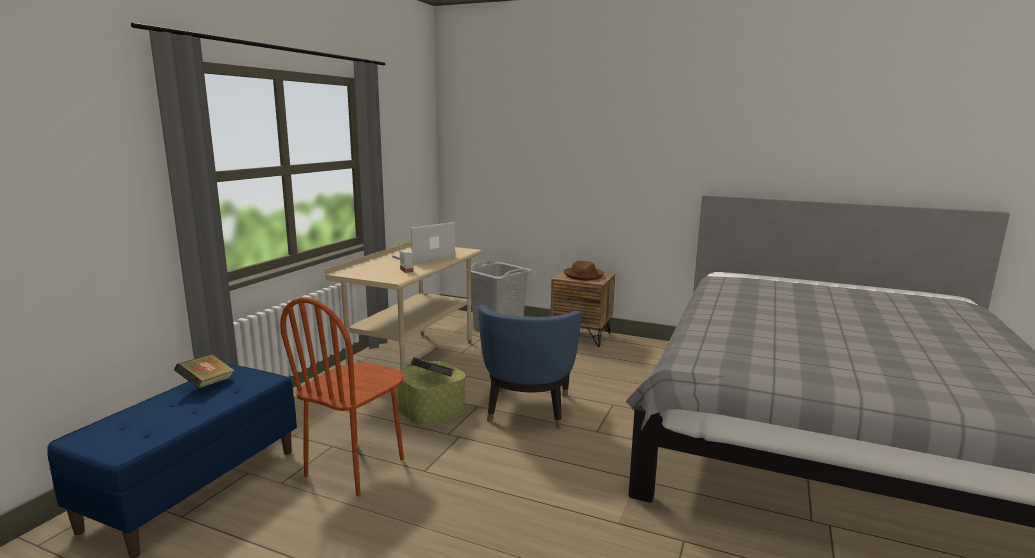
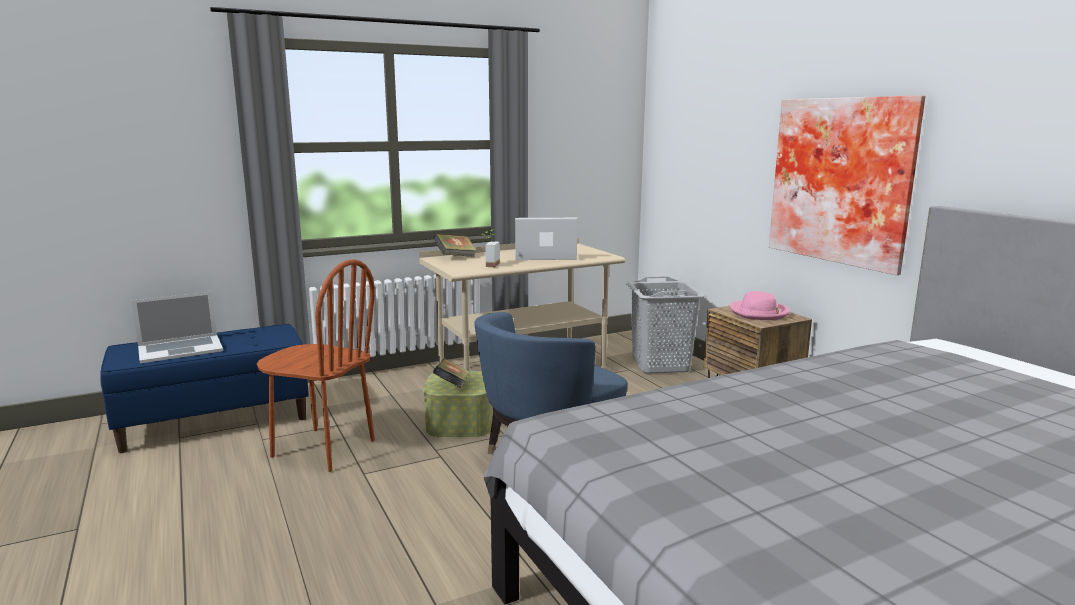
camera: 40 degrees right, 0 degrees up
book [174,354,235,388] -> book moved to [433,234,477,257]
brown chair [280,297,404,496] -> brown chair turned 135 degrees counterclockwise [257,259,375,472]
brown hat [564,261,604,281] -> pink hat [730,291,790,320]
none -> laptop [131,292,223,364]
none -> picture [769,95,925,275]

